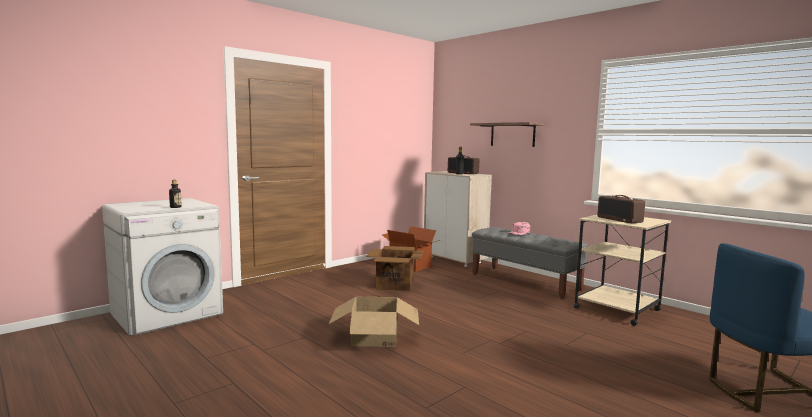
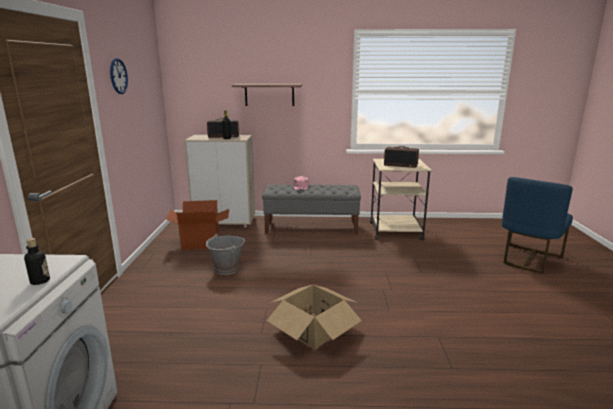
camera: 45 degrees left, 10 degrees up
cardboard box [366,246,424,291] -> grey bucket [206,233,245,275]
none -> wall clock [110,58,128,94]

